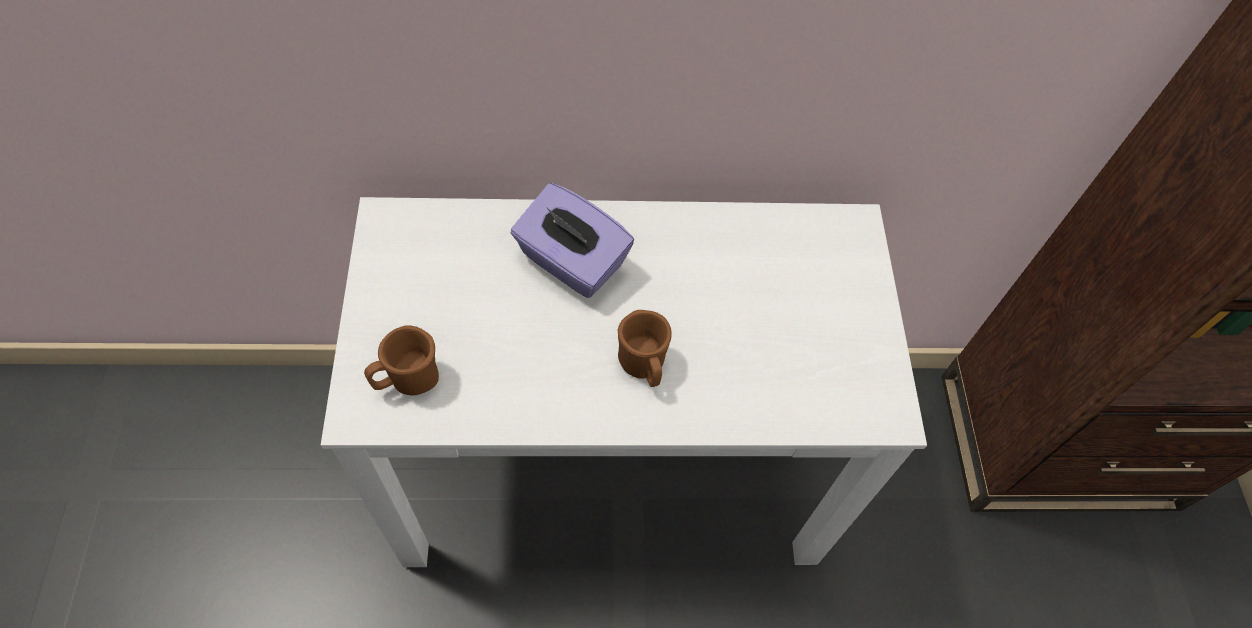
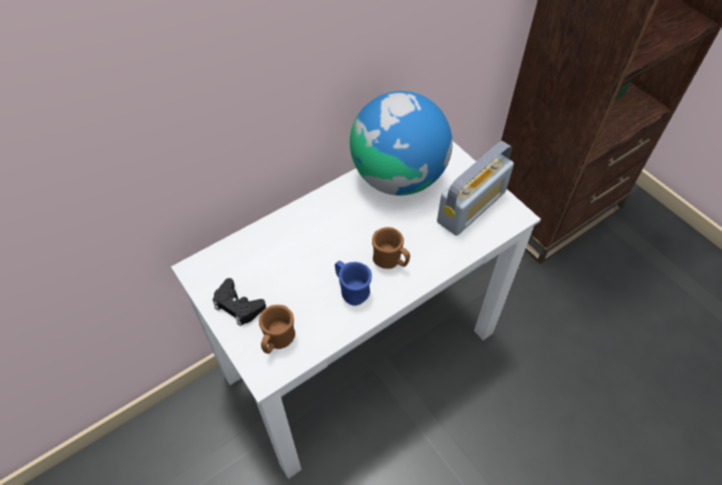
camera: 30 degrees left, 5 degrees down
purple tissue box [511,183,634,298] -> none
none -> black game controller [213,278,266,326]
none -> blue mug [335,261,372,306]
none -> globe [350,91,453,195]
none -> radio [437,141,514,236]

